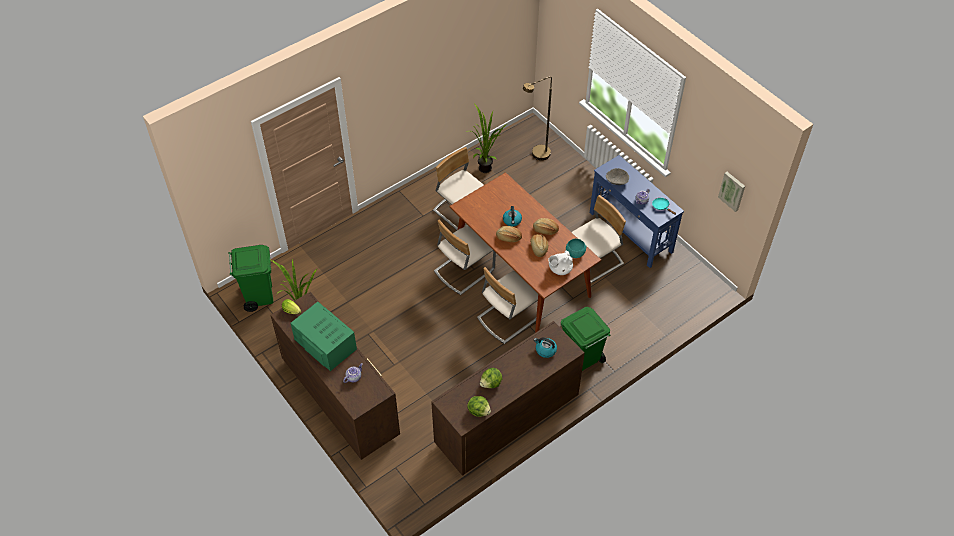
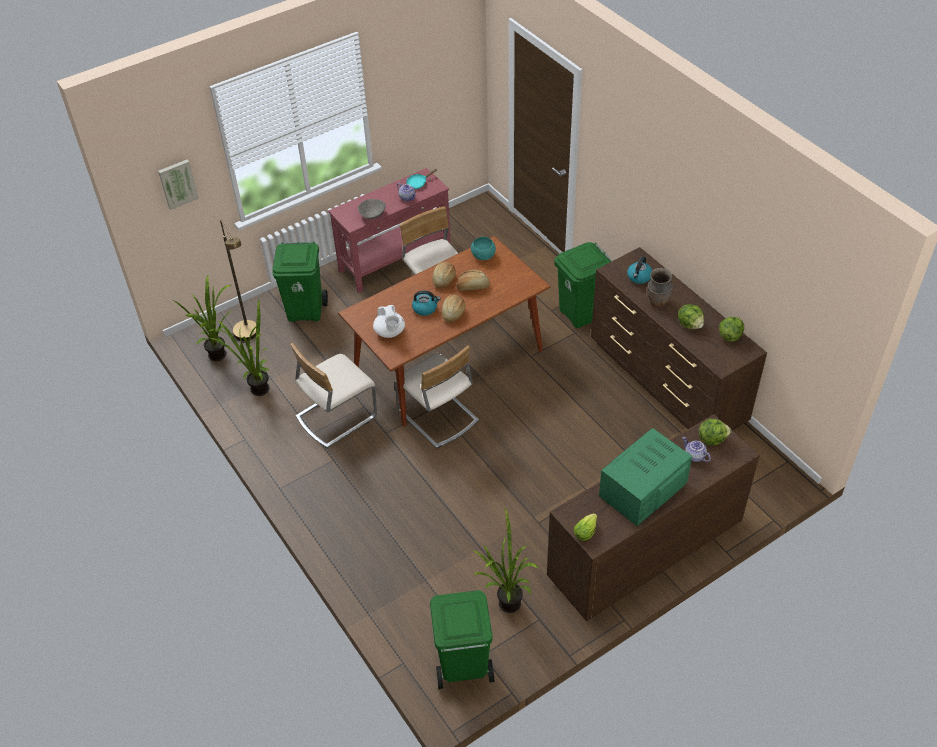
camera: 85 degrees left, 5 degrees down
beige chair [477,267,538,344] -> none
white teapot [548,250,573,275] -> white teapot moved to [373,305,405,338]
blue console table [590,155,684,268] -> red console table [328,168,451,293]
picture [718,172,745,212] -> picture moved to [158,160,199,210]
none -> potted plant [172,275,233,361]
none -> green trash can [272,241,328,322]
none -> brown vase [647,268,673,308]
none -> lettuce [699,419,731,446]

